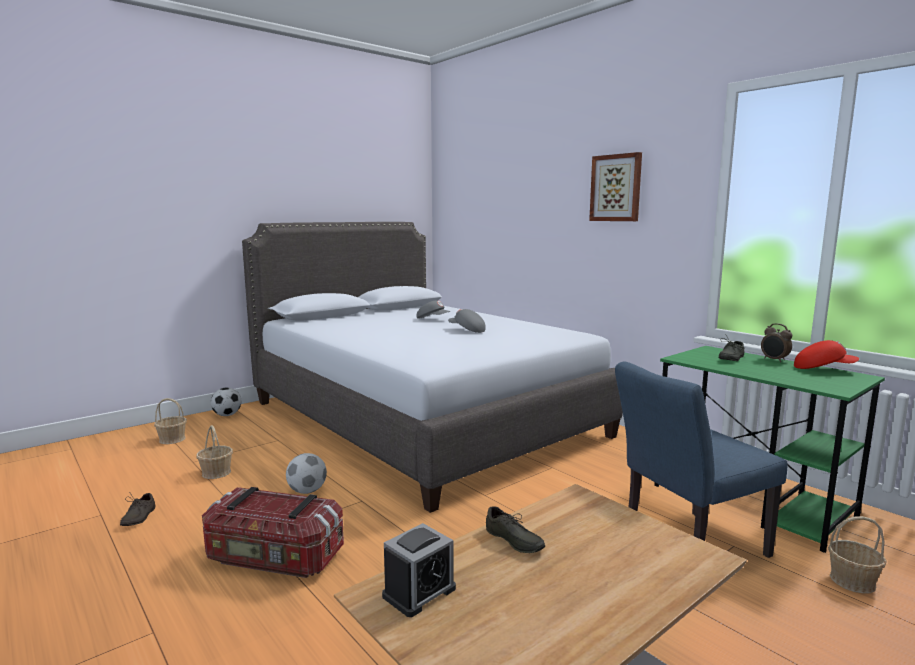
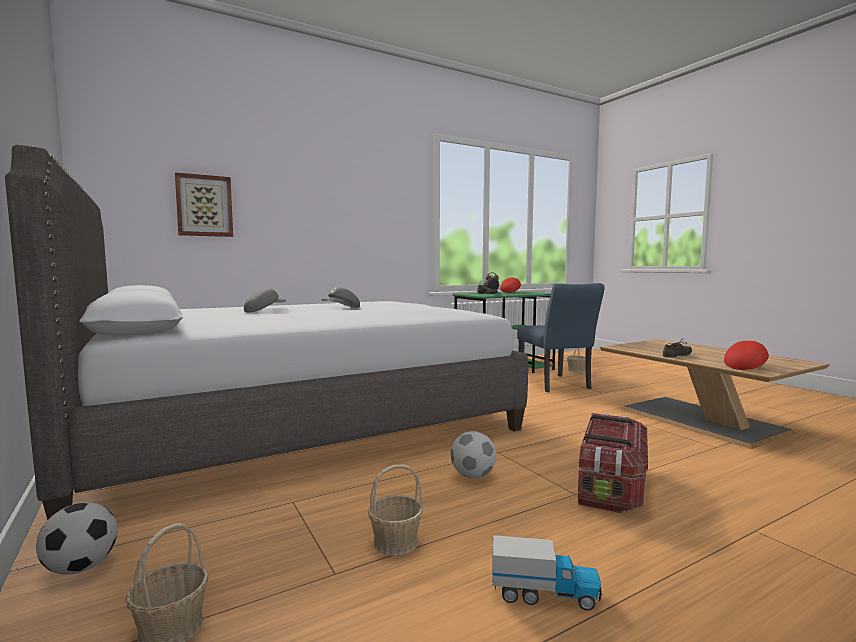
camera: 80 degrees left, 5 degrees down
grey shoe [120,492,156,526] -> toy truck [492,535,602,611]
alarm clock [382,523,456,617] -> red cap [724,340,769,370]
picture [589,152,642,221] -> picture moved to [175,172,233,237]

